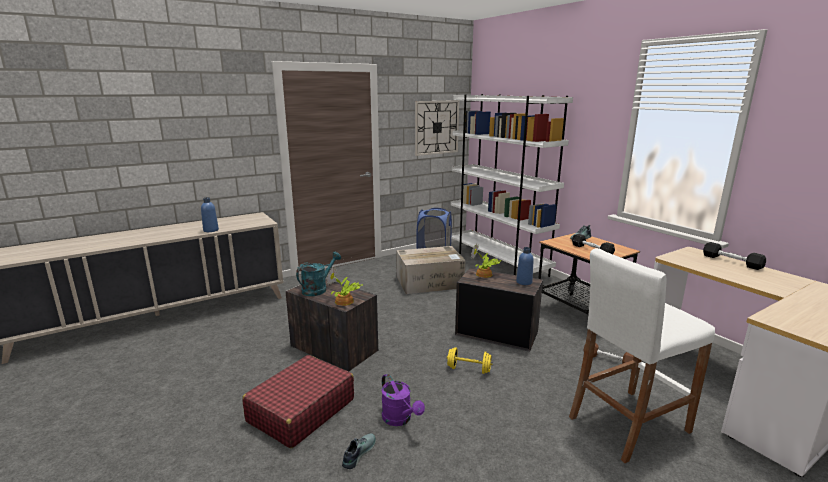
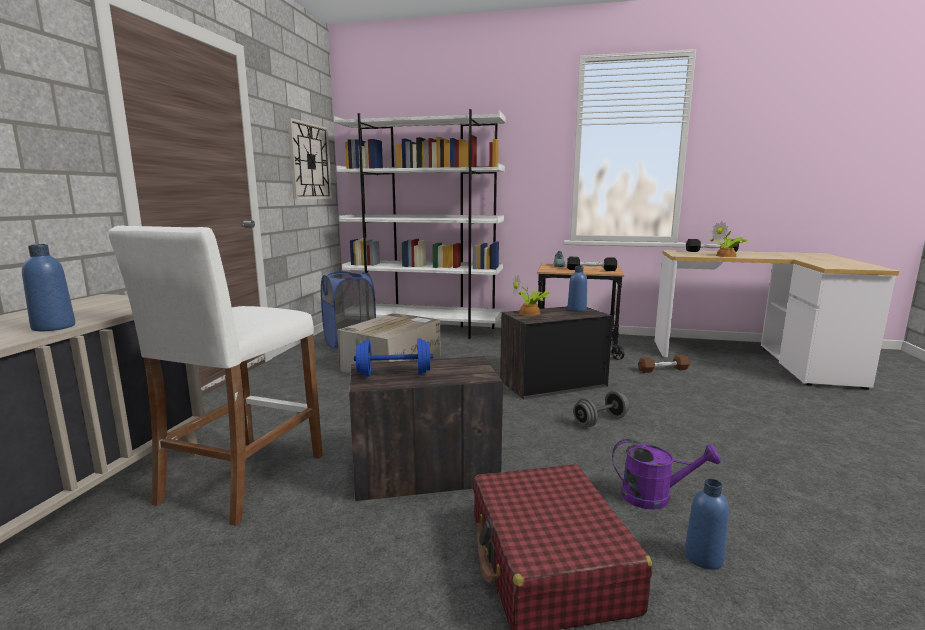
camera: 45 degrees left, 5 degrees down
turquoise watering can [296,252,341,296] -> blue dumbbell [354,338,433,377]
potted plant [326,267,363,306] -> potted plant moved to [711,221,749,257]
shoe [342,433,376,469] -> blue bottle [685,479,729,570]
yellow dumbbell [447,347,493,374] -> grey dumbbell [573,391,629,427]
white stool [569,248,715,463] -> white stool moved to [109,226,323,526]

